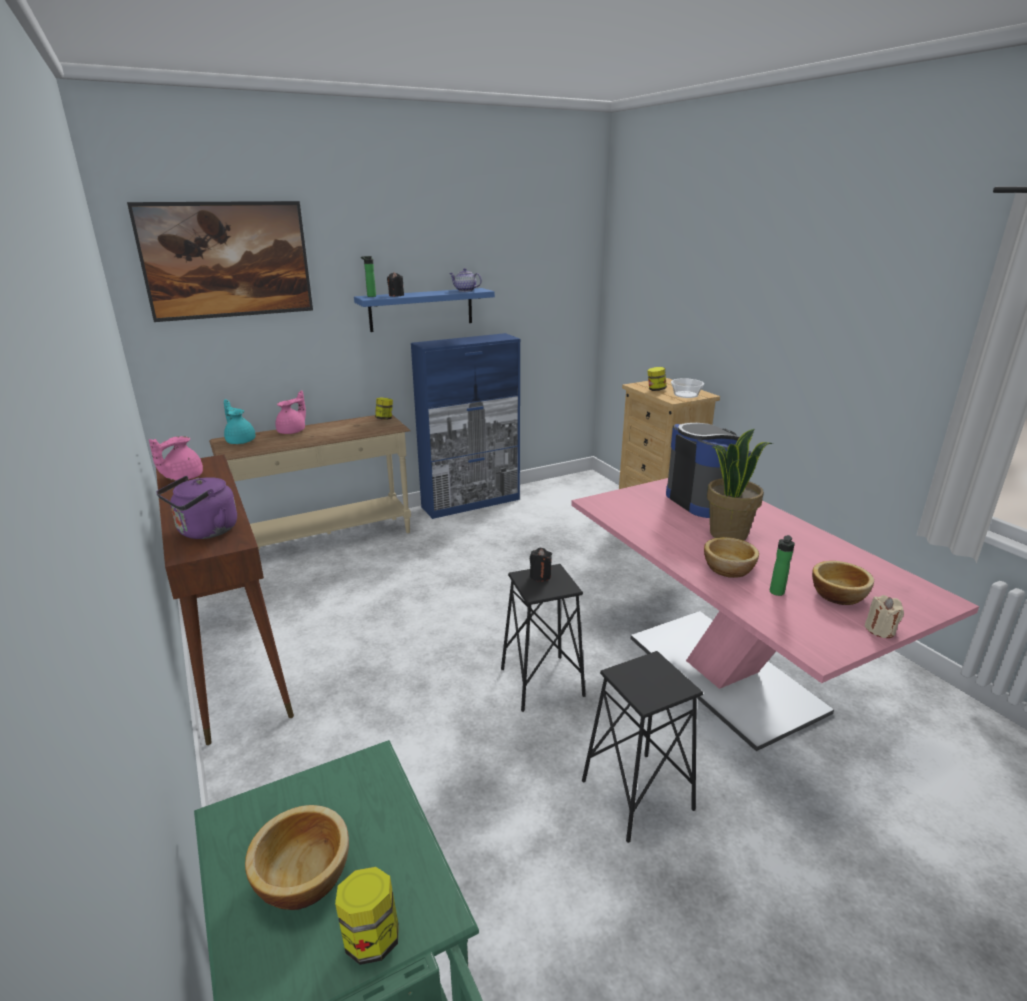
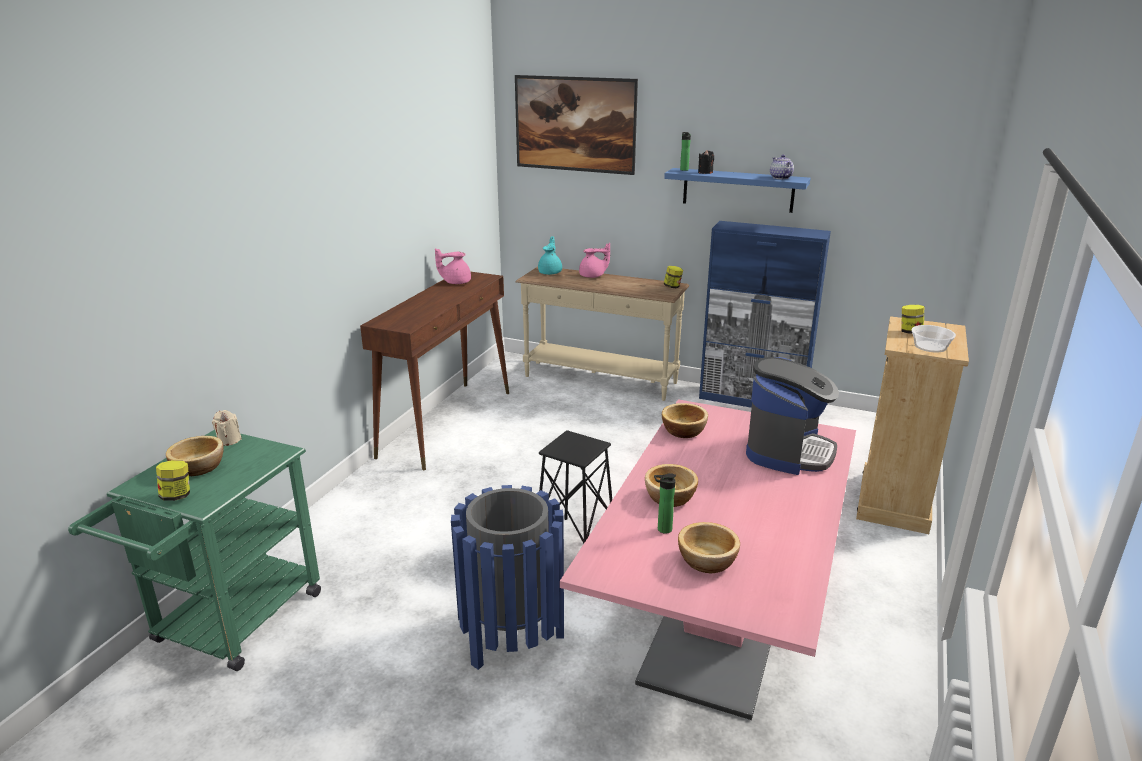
camera: 50 degrees right, 0 degrees up
purple kettle [156,476,237,539] -> none
black candle [530,548,552,582] -> none
black stool [582,651,703,843] -> blue trash can [451,485,564,670]
potted plant [707,429,773,541] -> none
beige candle [865,595,904,638] -> beige candle moved to [212,410,242,446]
none -> bowl [662,403,708,438]

